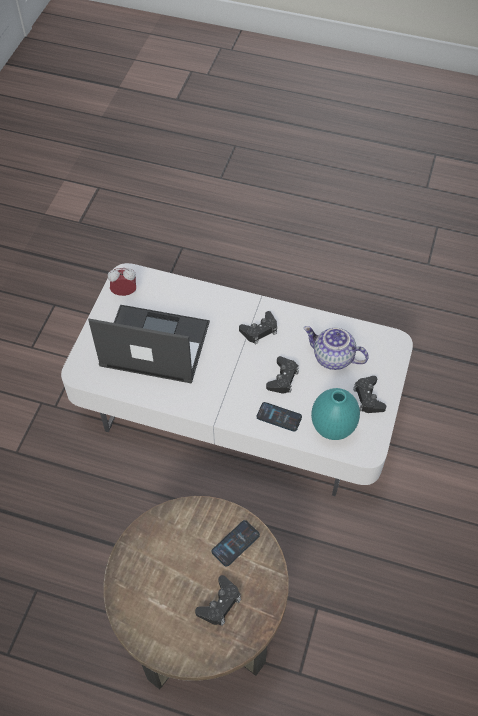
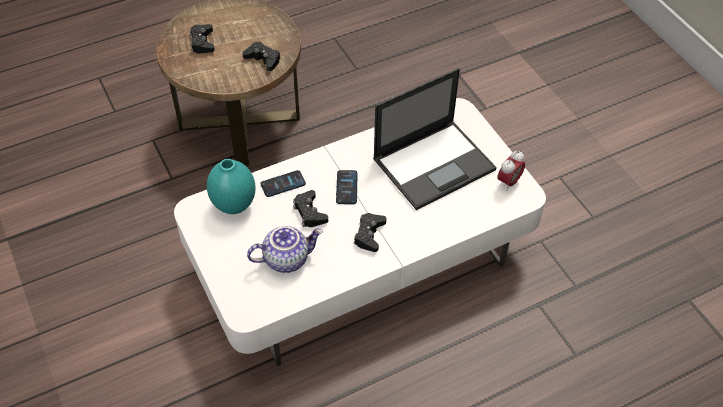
camera: 135 degrees right, 5 degrees down
phone [212,520,260,567] -> phone moved to [336,170,358,204]
black game controller [353,376,386,413] -> black game controller moved to [242,42,280,71]

